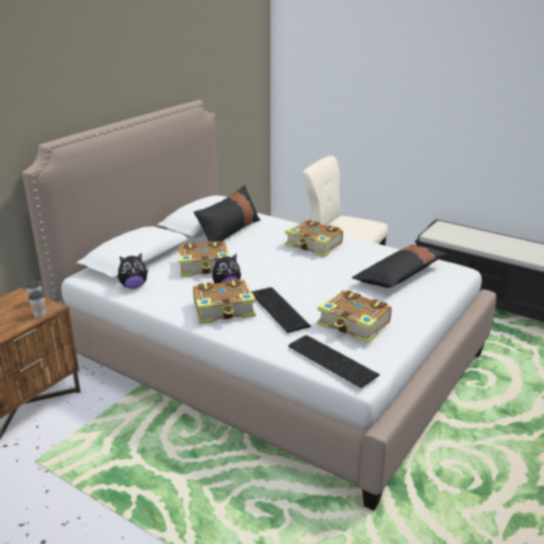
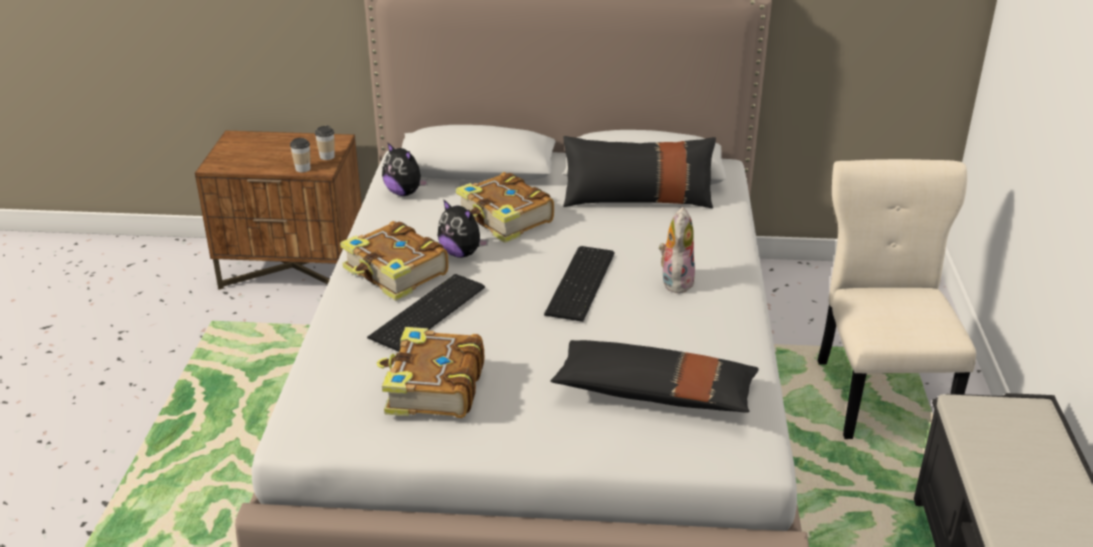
camera: 60 degrees right, 5 degrees up
book [285,220,343,257] -> plush toy [659,207,695,293]
keyboard [288,335,380,388] -> keyboard moved to [544,246,615,322]

